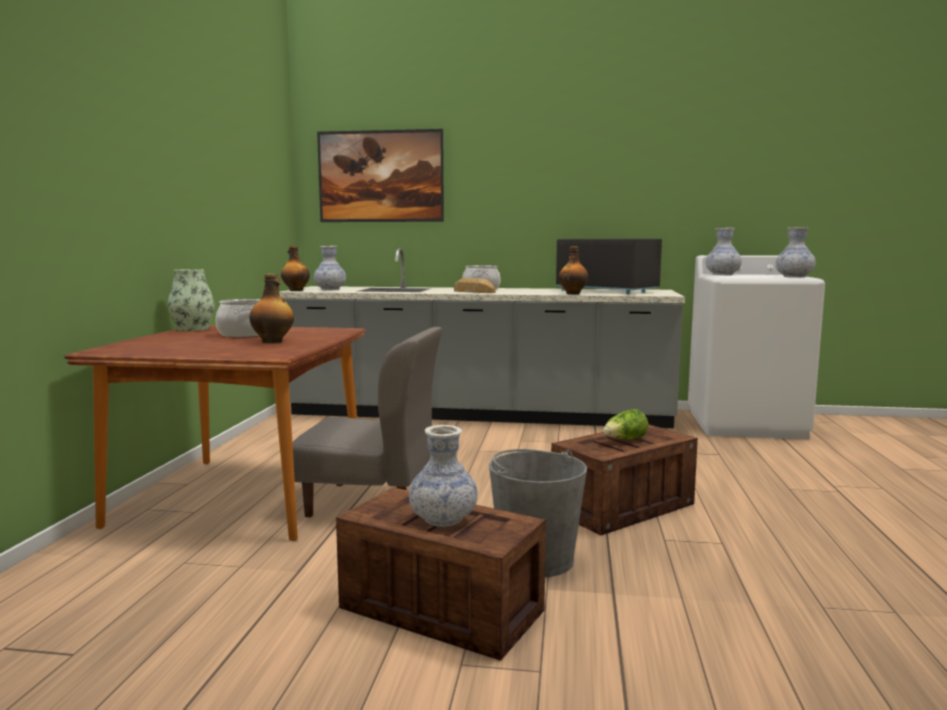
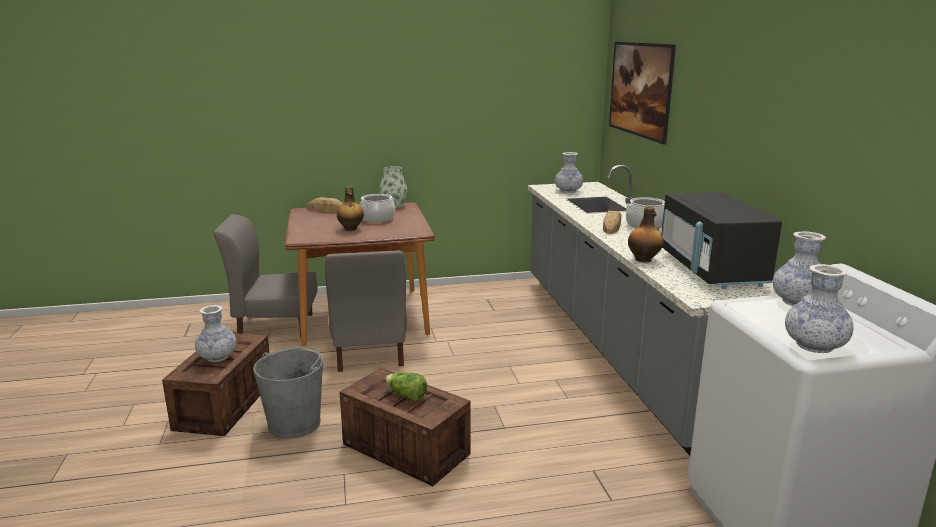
camera: 70 degrees right, 10 degrees up
bottle [281,246,310,291] -> none
black microwave [555,239,662,294] -> black microwave turned 150 degrees clockwise [662,192,782,289]
none -> grey chair [213,214,318,338]
none -> bread [306,197,343,213]

